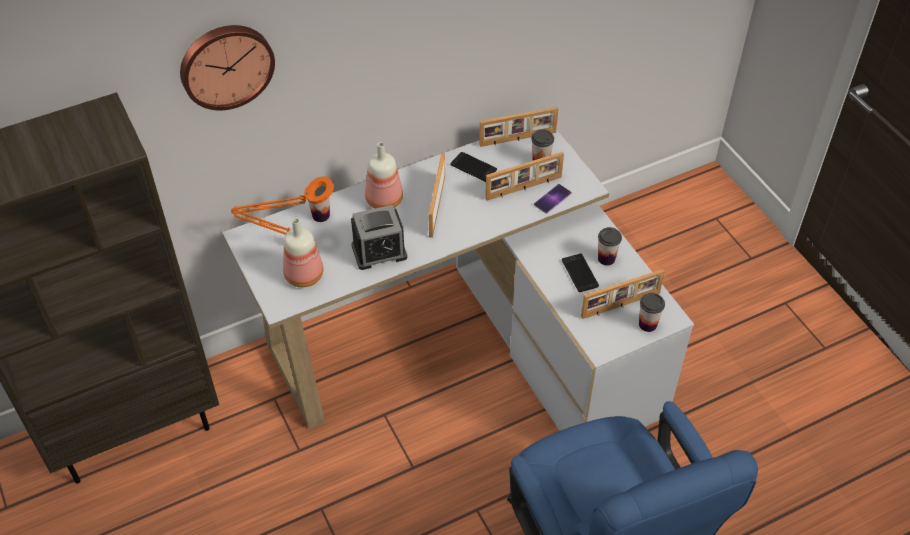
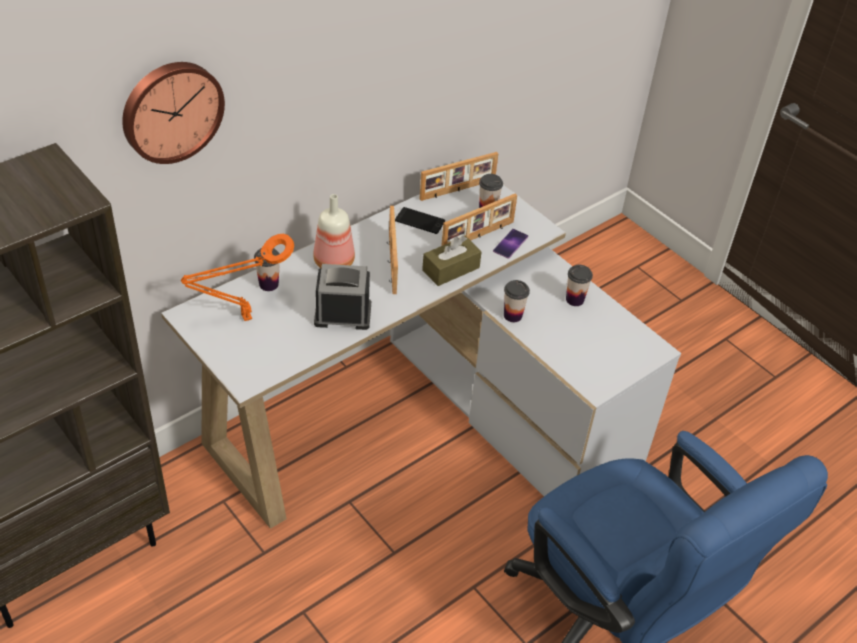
camera: 15 degrees left, 5 degrees down
bottle [283,218,323,287] -> none
alarm clock [351,205,407,270] -> alarm clock turned 150 degrees counterclockwise [314,264,371,330]
phone [562,254,599,292] -> none
picture frame [581,269,665,319] -> none
cup [639,293,665,332] -> cup moved to [504,280,530,322]
none -> brown tissue box [422,236,482,286]

